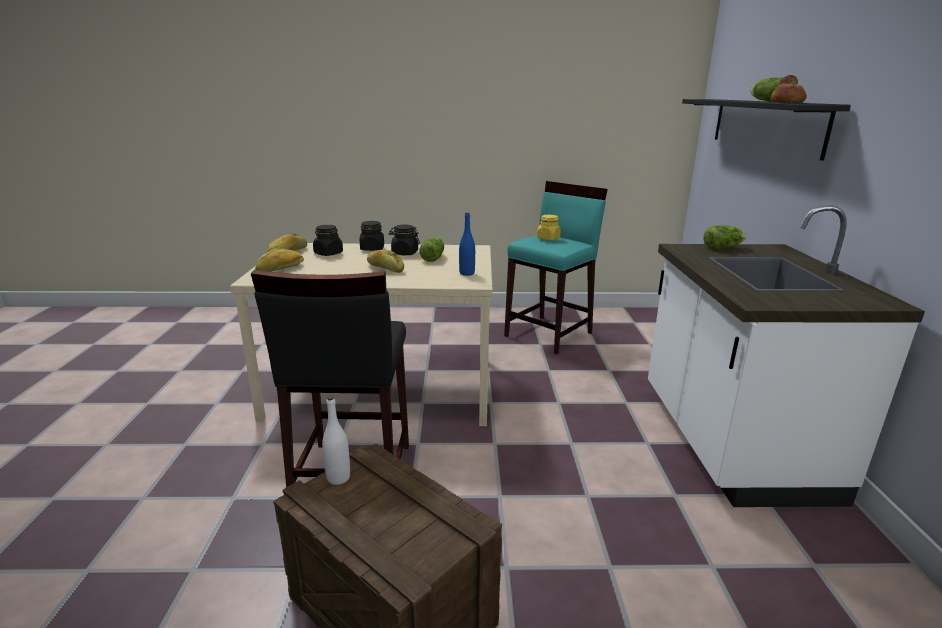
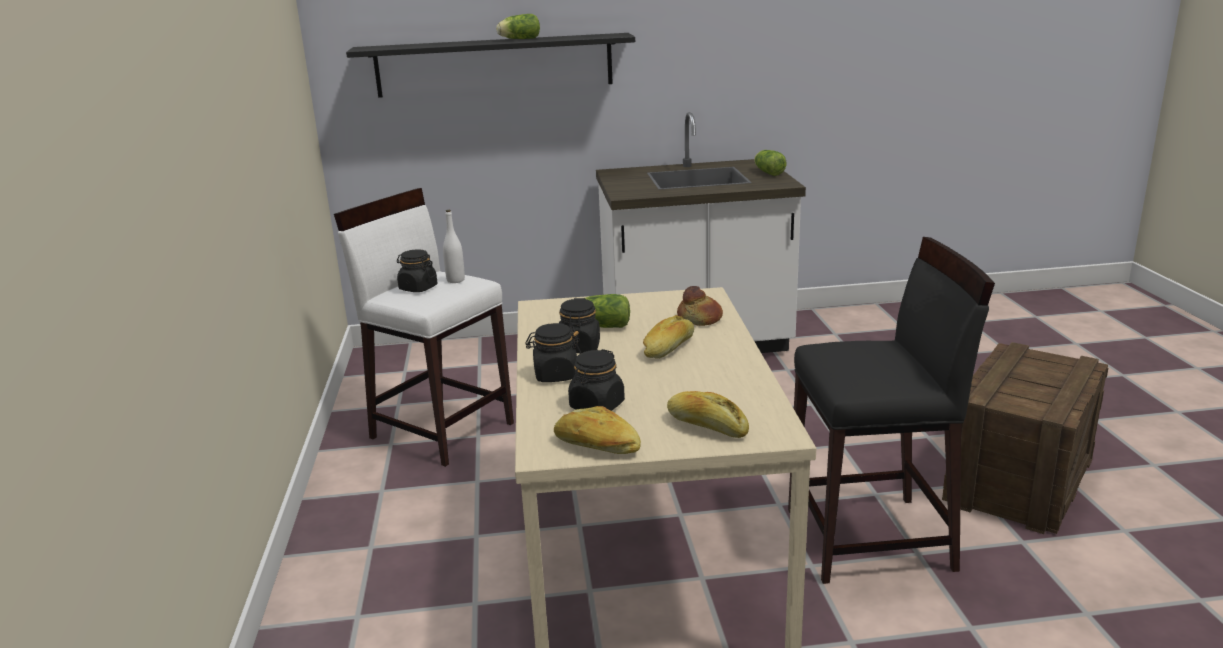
camera: 95 degrees left, 0 degrees up
white bottle [322,396,350,485] -> white bottle moved to [443,210,465,283]
blue bottle [459,213,475,276] -> none
turquoise stool [504,181,608,355] -> white stool [334,188,514,467]
yellow jar [537,215,561,240] -> black jar [397,249,438,292]
lettuce [703,225,746,249] -> lettuce moved to [754,150,786,176]
bread [771,75,807,102] -> bread moved to [677,286,723,326]

